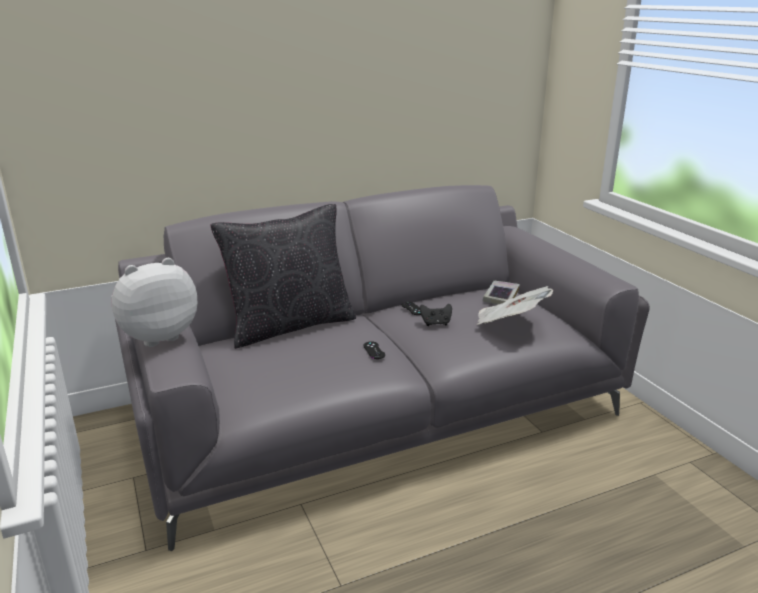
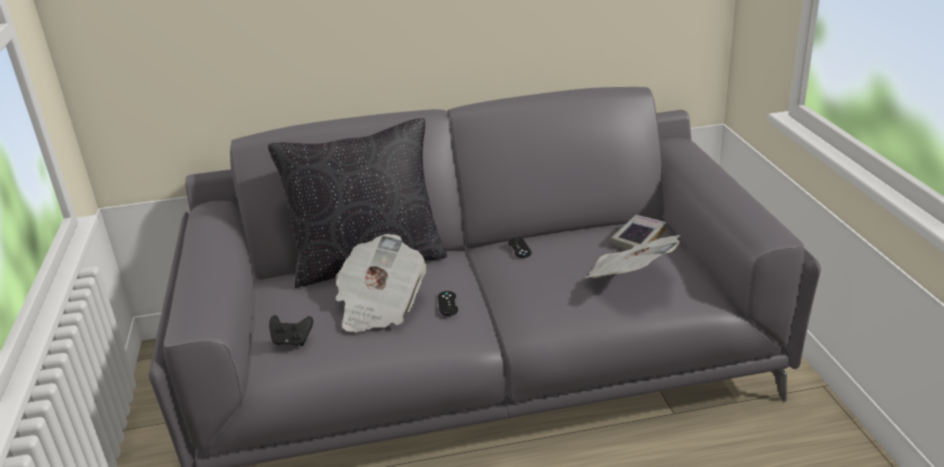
camera: 15 degrees right, 5 degrees up
plush toy [111,258,197,347] -> none
black game controller [419,304,452,326] -> black game controller moved to [269,315,313,346]
none -> newspaper [335,234,427,332]

